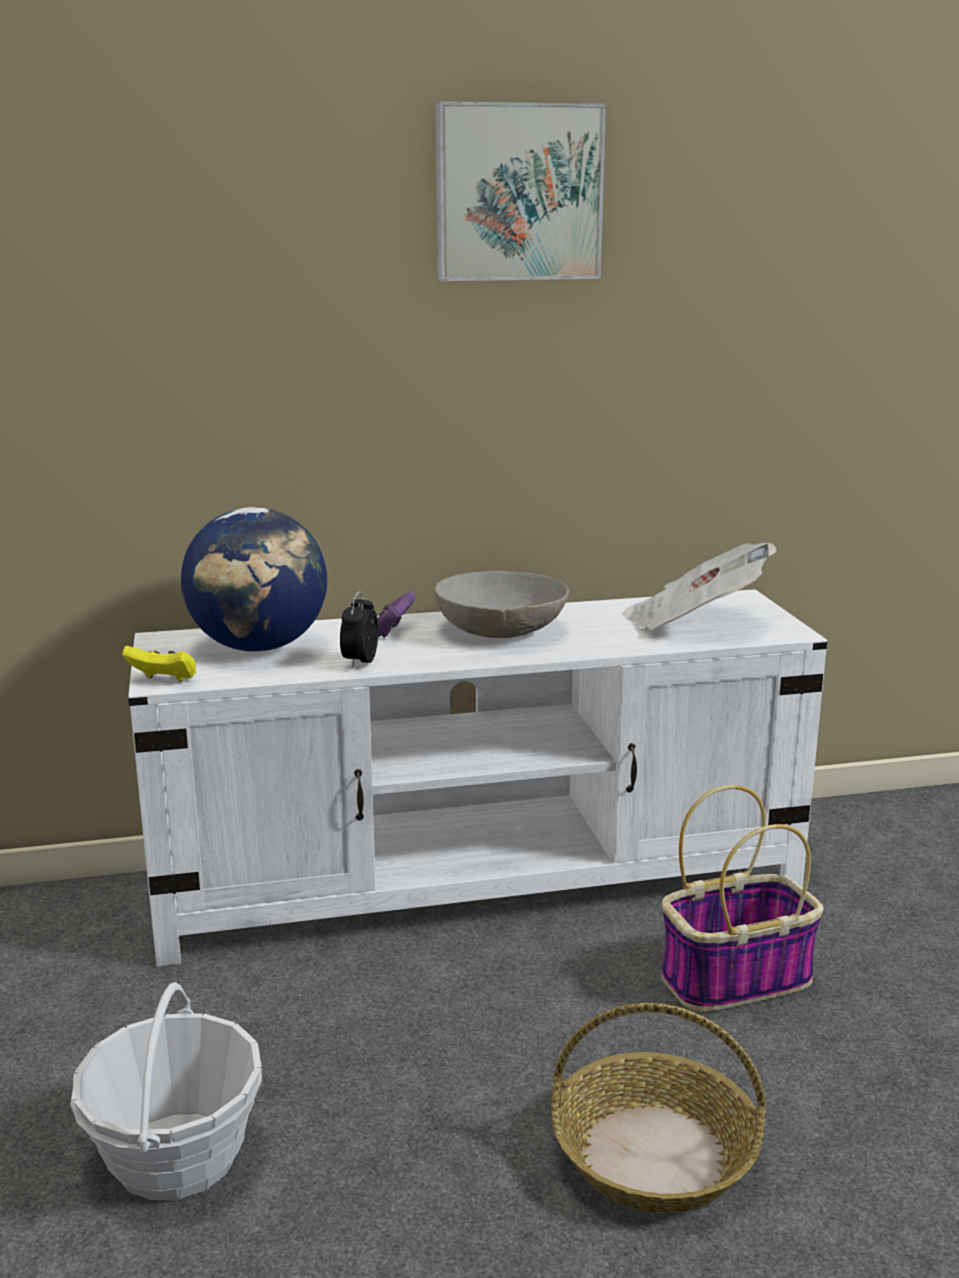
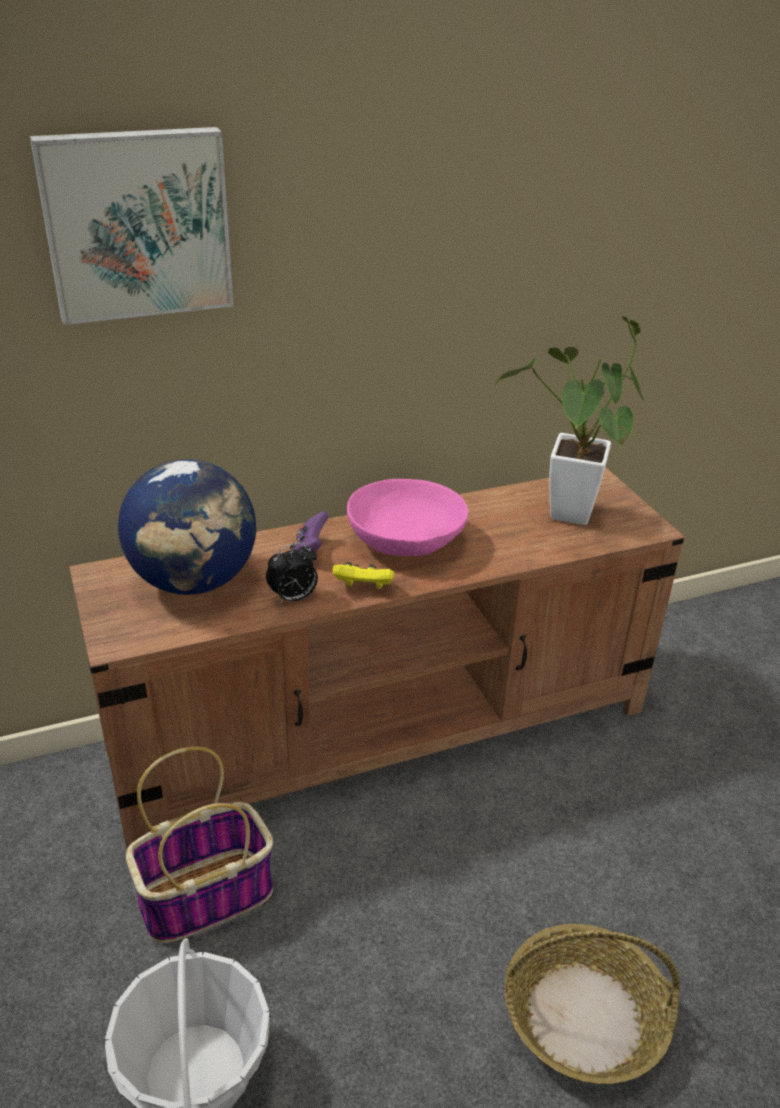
camera: 10 degrees left, 15 degrees up
yellow game controller [122,646,197,682] -> yellow game controller moved to [333,562,394,589]
white tv stand [128,589,828,967] -> brown tv stand [69,467,685,849]
alarm clock [340,591,378,669] -> alarm clock turned 120 degrees counterclockwise [266,542,318,604]
grey bowl [434,571,569,638] -> pink bowl [347,479,468,556]
picture [436,101,606,281] -> picture moved to [30,127,233,325]
newspaper [623,543,777,630] -> potted plant [493,316,644,525]
basket [661,785,824,1012] -> basket moved to [126,747,273,943]

